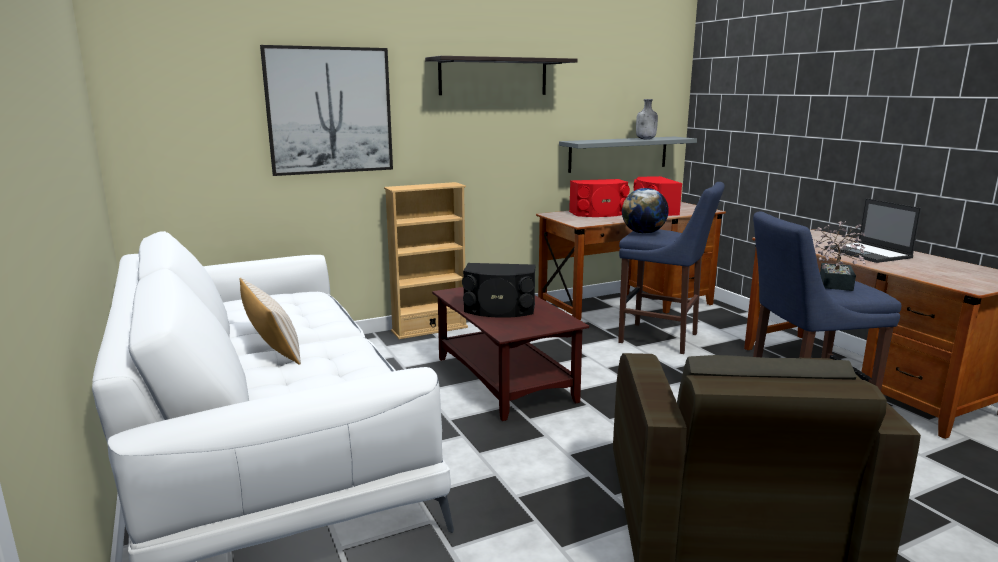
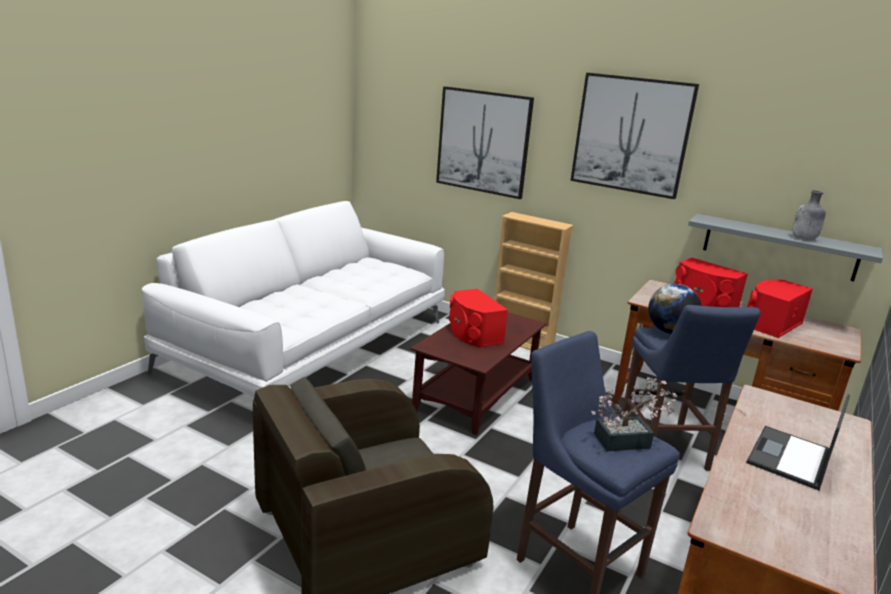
camera: 55 degrees right, 5 degrees up
beige pillow [240,278,301,364] -> none
shelf [425,56,578,95] -> picture [571,73,699,199]
black speaker [462,263,536,318] -> red speaker [449,289,508,347]

